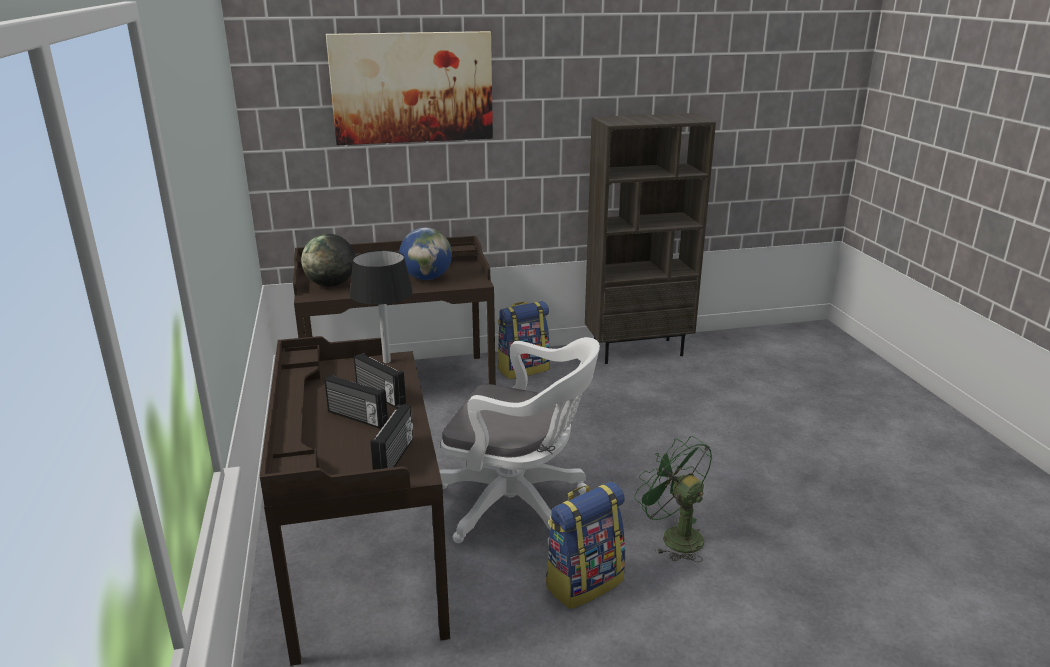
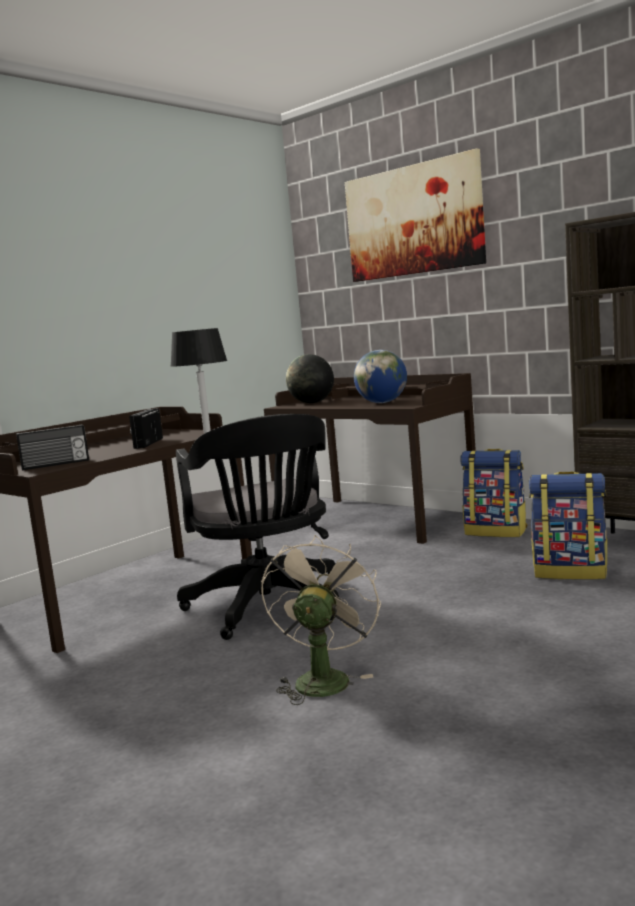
camera: 55 degrees right, 15 degrees down
radio [325,374,388,428] -> none
white office chair [439,337,600,545] -> black office chair [176,414,339,640]
backpack [546,482,625,609] -> backpack moved to [529,471,607,580]
green fan [634,436,712,562] -> beige fan [261,535,381,705]

